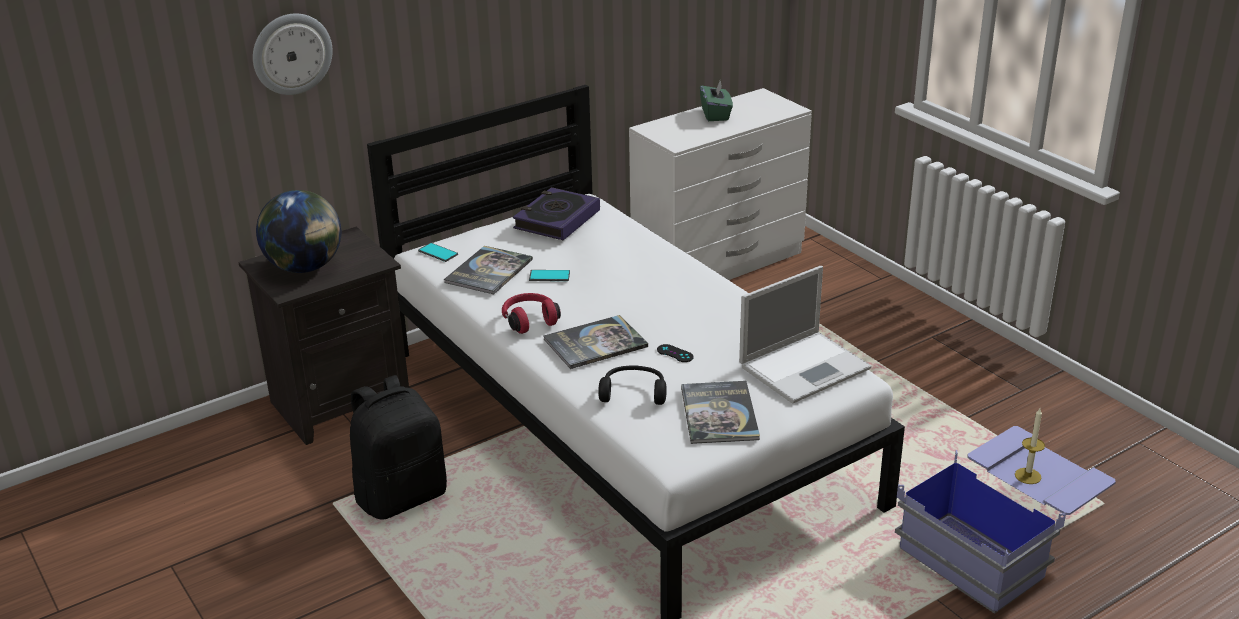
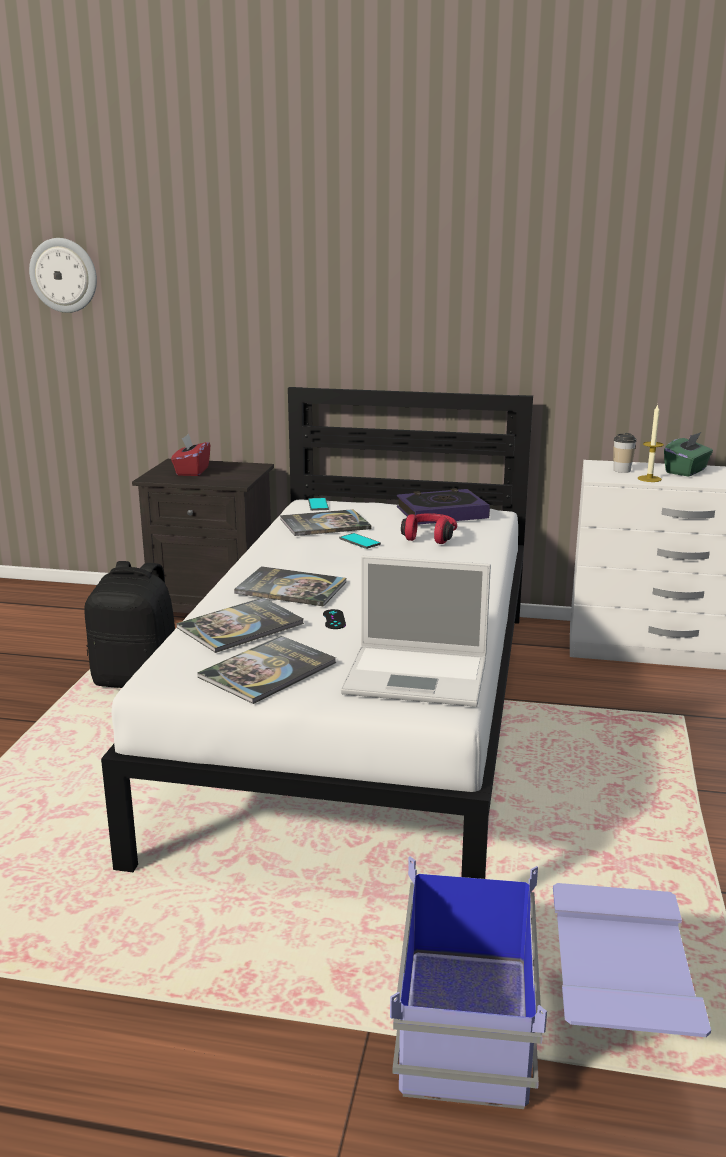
camera: 45 degrees right, 10 degrees down
wall clock [253,13,333,95] -> wall clock moved to [29,238,97,313]
globe [256,190,341,273] -> red tissue box [171,434,210,476]
red headphones [502,293,561,334] -> red headphones moved to [401,513,457,544]
black headphones [598,365,667,405] -> book [177,597,304,653]
candle [1015,408,1045,484] -> candle moved to [638,404,664,482]
none -> cup [613,433,637,473]

